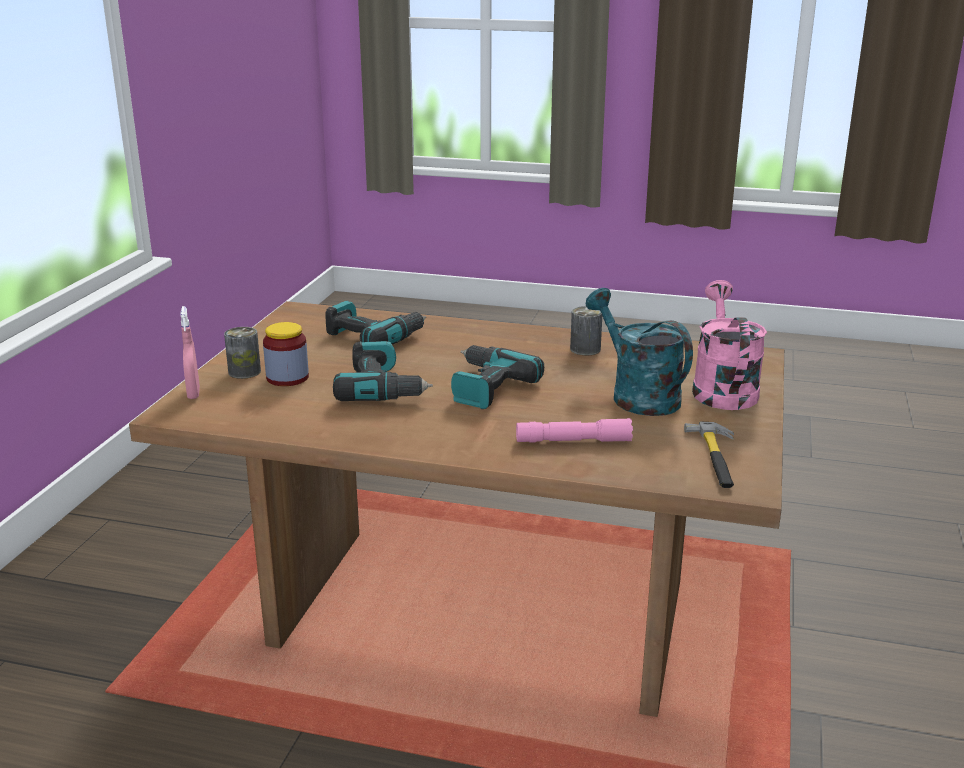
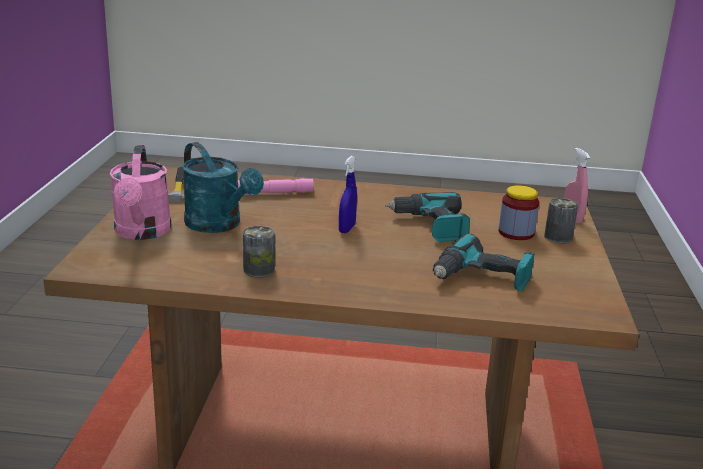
camera: 170 degrees right, 0 degrees up
power drill [451,345,544,409] -> blue spray bottle [339,156,357,233]

